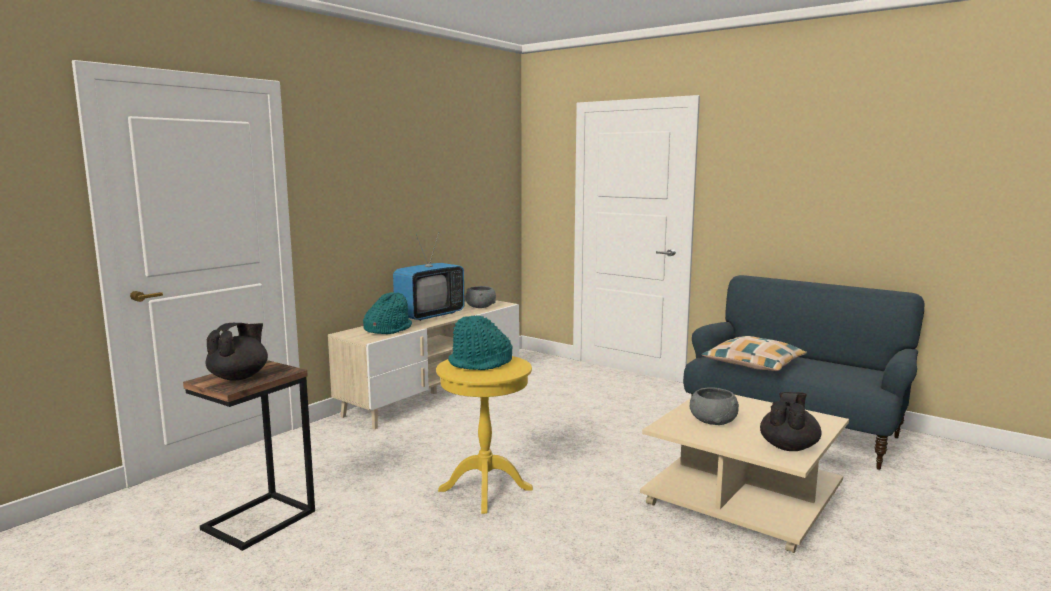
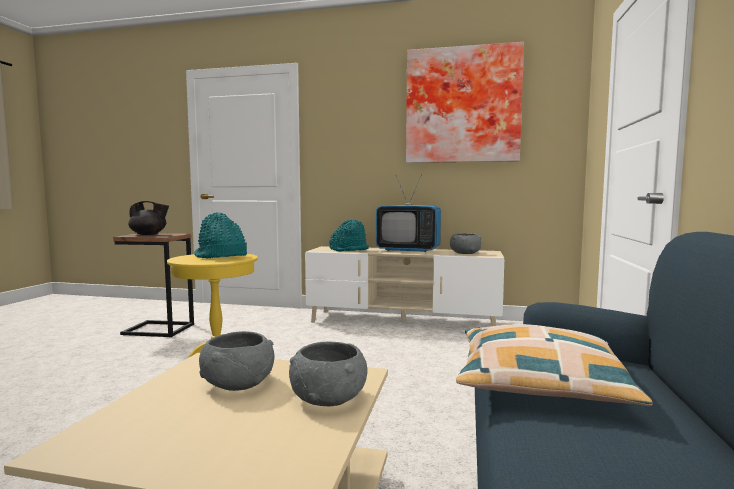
camera: 65 degrees right, 5 degrees down
black teapot [760,392,822,451] -> none
none -> grey bowl [289,341,367,407]
none -> picture [406,42,524,163]

